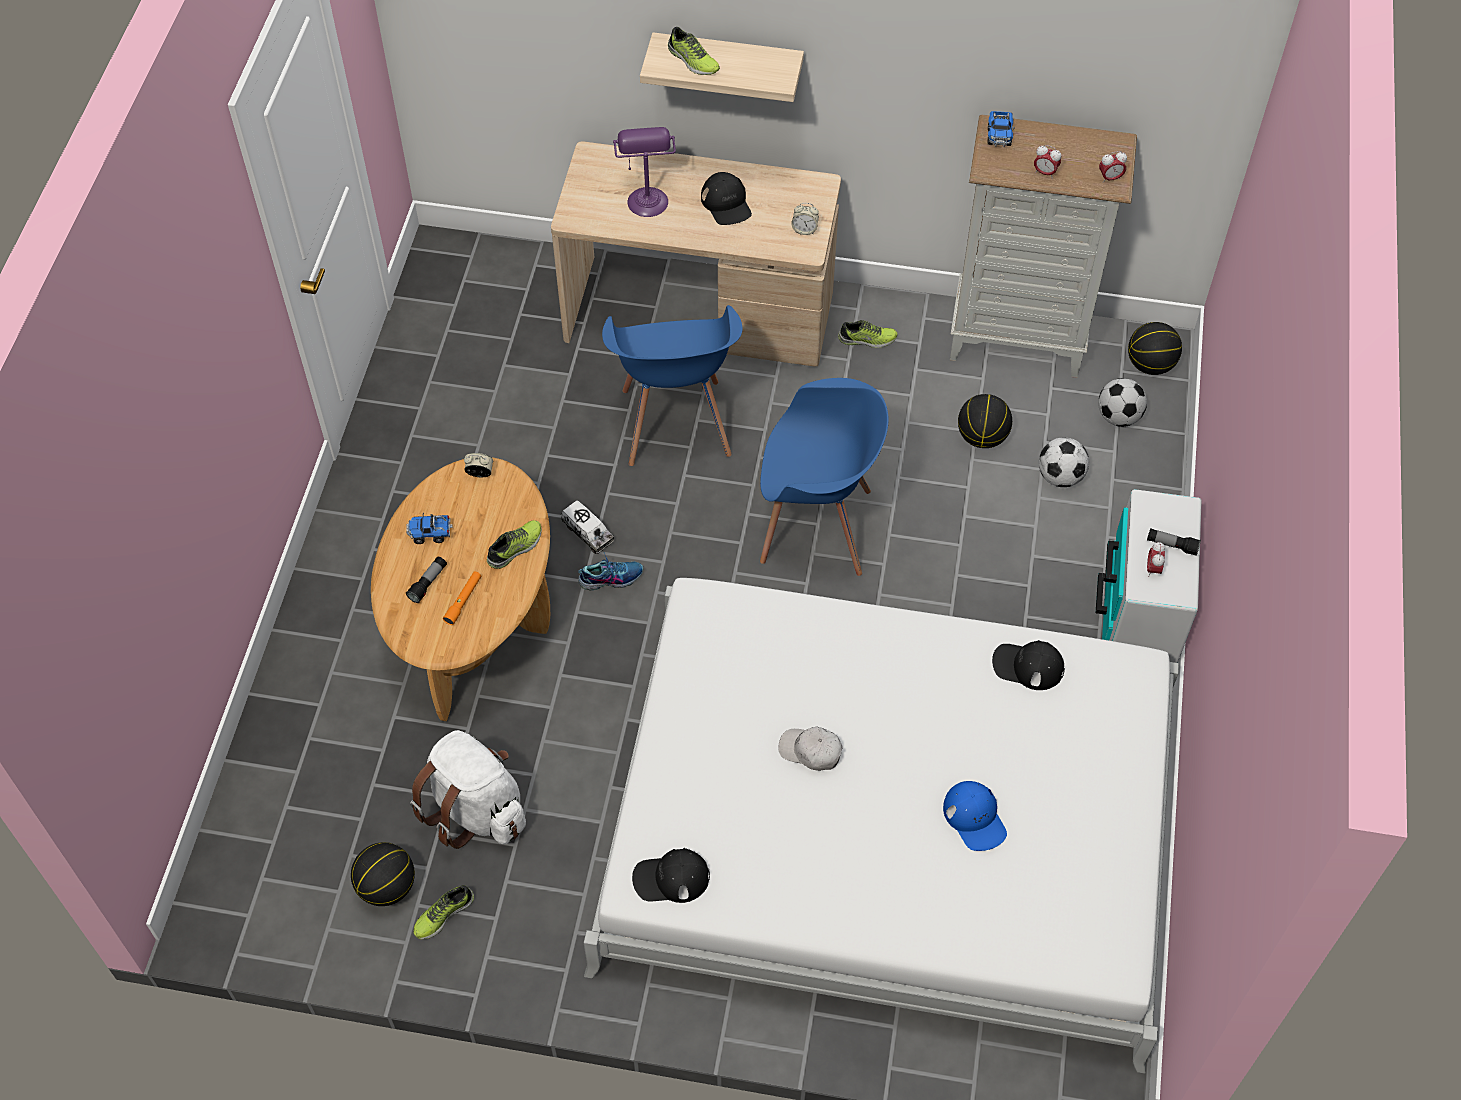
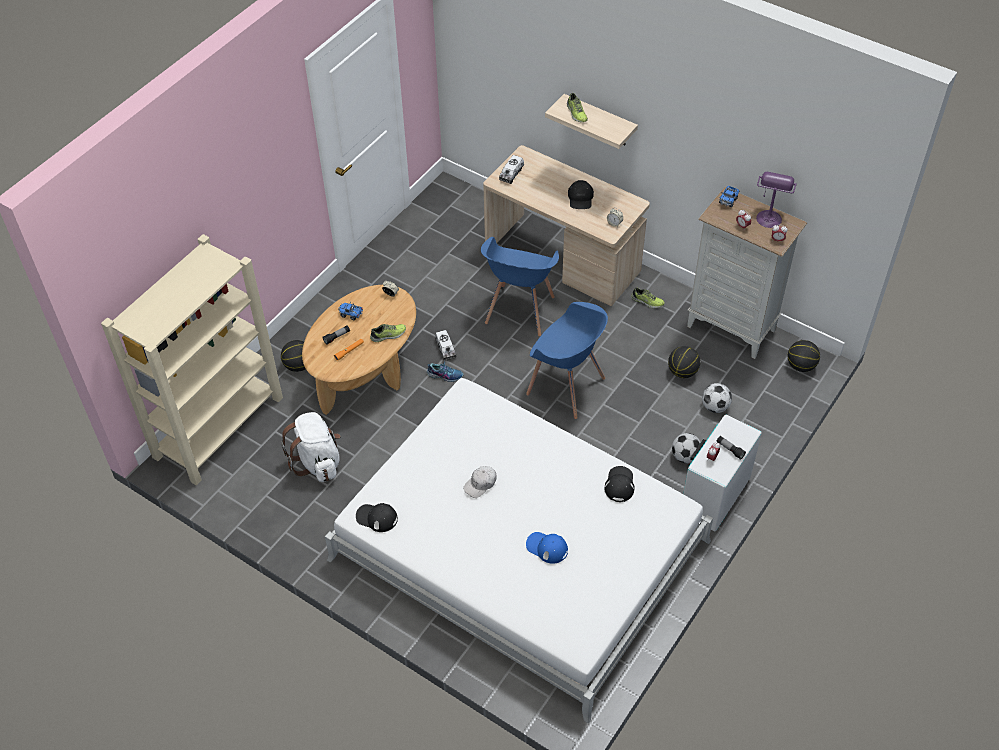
camera: 25 degrees right, 5 degrees down
basketball [351,842,415,906] -> basketball moved to [281,340,306,372]
shoe [413,885,474,939] -> none
purple table lamp [613,127,676,217] -> purple table lamp moved to [756,172,797,228]
white cap [778,726,843,771] -> white cap turned 90 degrees counterclockwise [463,466,497,498]
blue cap [943,781,1007,851] -> blue cap turned 120 degrees clockwise [526,532,568,564]
black cap [992,640,1065,690] -> black cap turned 60 degrees clockwise [605,466,635,502]
football [1098,378,1147,427] -> football moved to [672,433,701,463]
none -> beige bookcase [101,234,283,485]
none -> toy truck [499,155,524,184]

